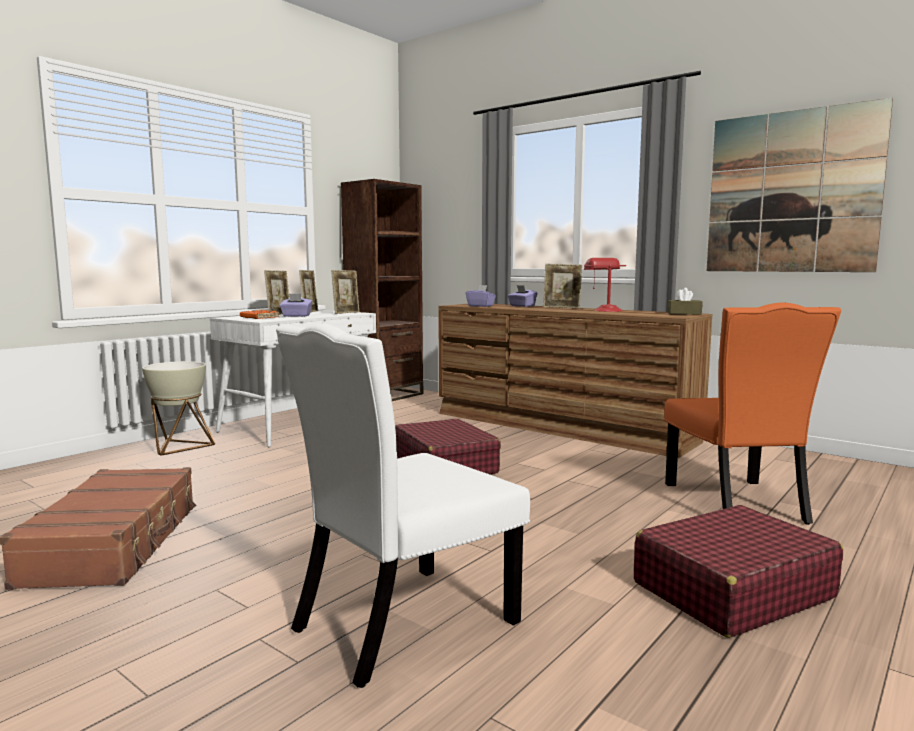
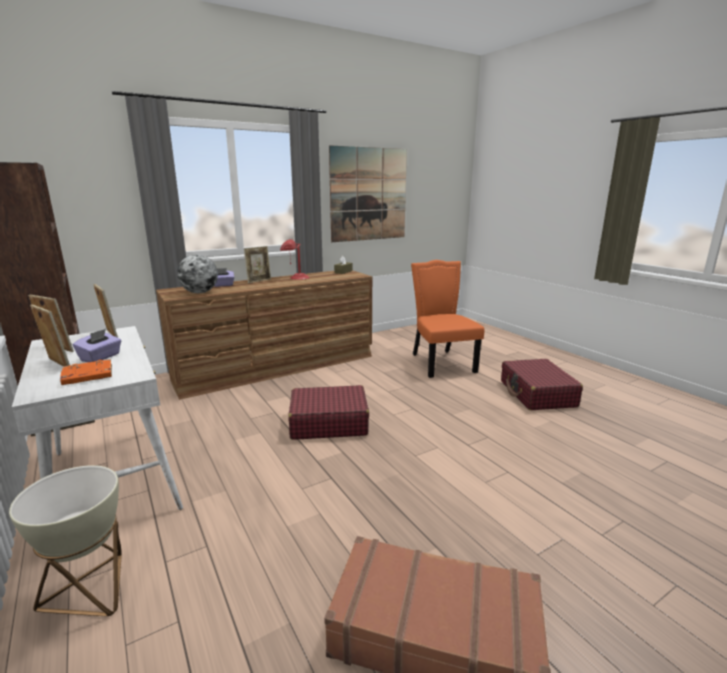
camera: 70 degrees left, 10 degrees up
white chair [276,324,530,688] -> none
purple tissue box [466,285,496,307] -> globe [177,255,218,293]
orange chair [664,302,841,525] -> orange chair turned 120 degrees counterclockwise [411,260,484,378]

